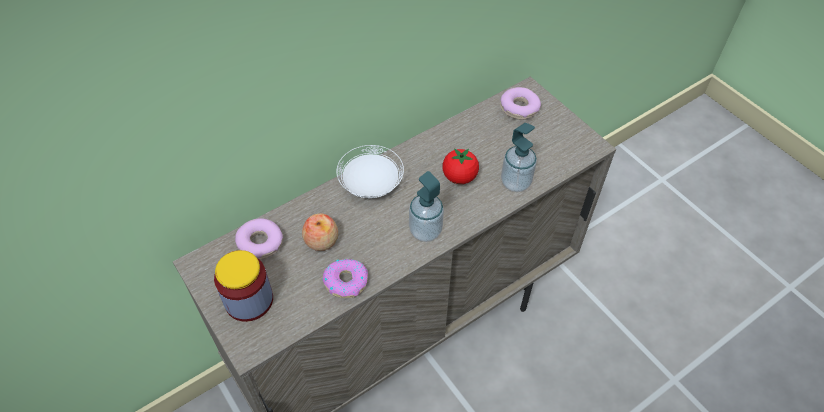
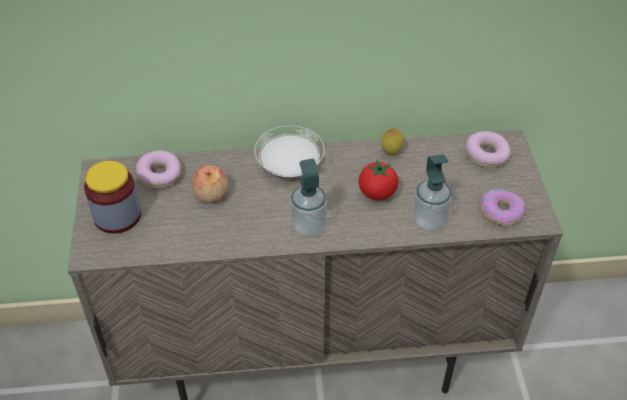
camera: 30 degrees right, 5 degrees down
donut [322,259,368,298] -> donut moved to [480,188,526,226]
none -> lemon [381,128,404,155]

